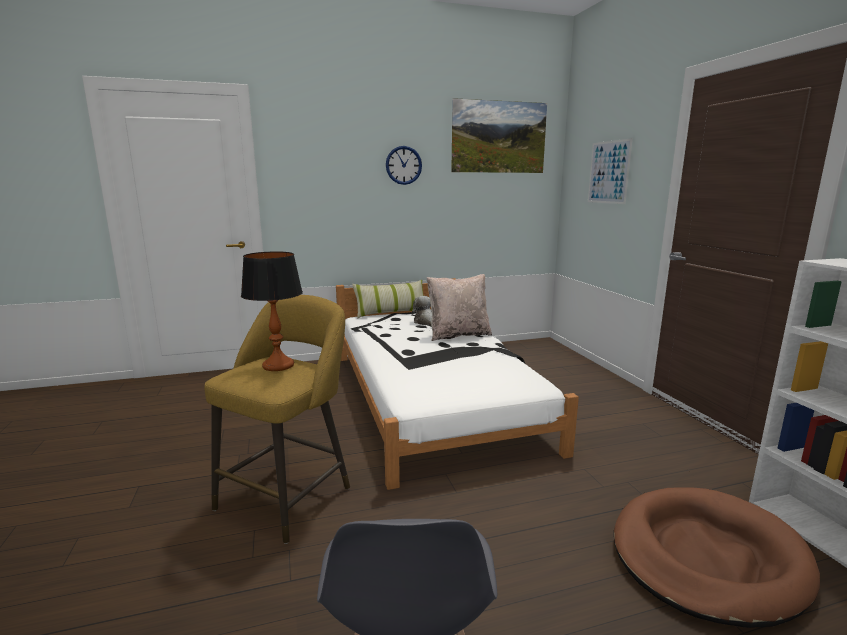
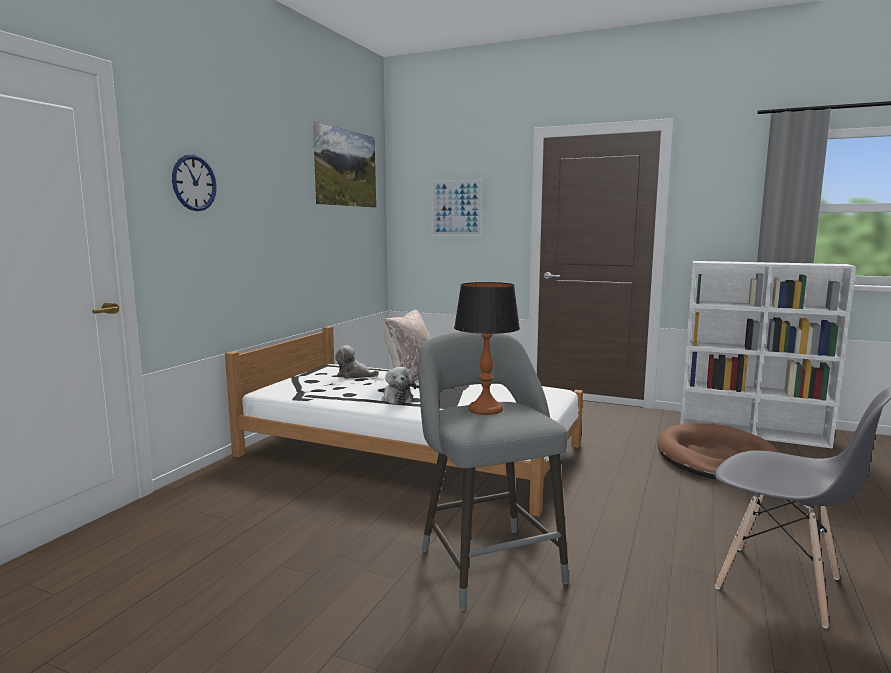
camera: 50 degrees left, 5 degrees down
yellow stool [204,295,350,544] -> grey stool [418,332,569,611]
pillow [352,280,424,318] -> none
wall clock [386,146,422,185] -> wall clock moved to [172,155,217,211]
none -> plush toy [382,367,416,404]

